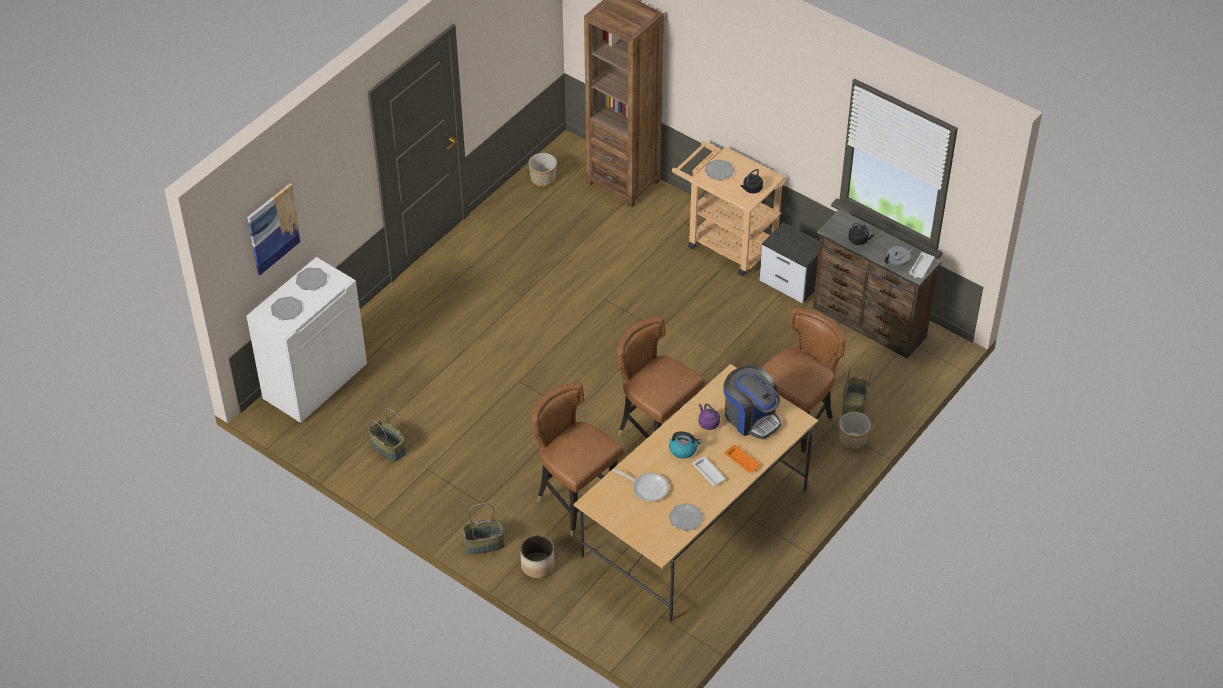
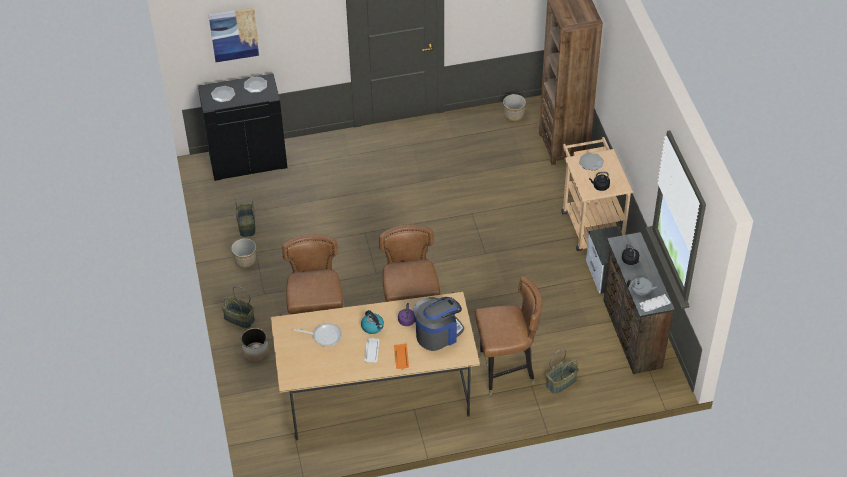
camera: 40 degrees right, 0 degrees up
white cabinet [247,257,367,424] -> black cabinet [198,73,288,181]
frying pan [612,468,669,502] -> frying pan turned 60 degrees counterclockwise [293,323,342,346]
plate [669,503,703,531] -> none
coffee machine [723,365,782,439] -> coffee machine turned 120 degrees counterclockwise [414,297,464,351]
planter [839,412,871,450] -> planter moved to [231,238,256,268]

